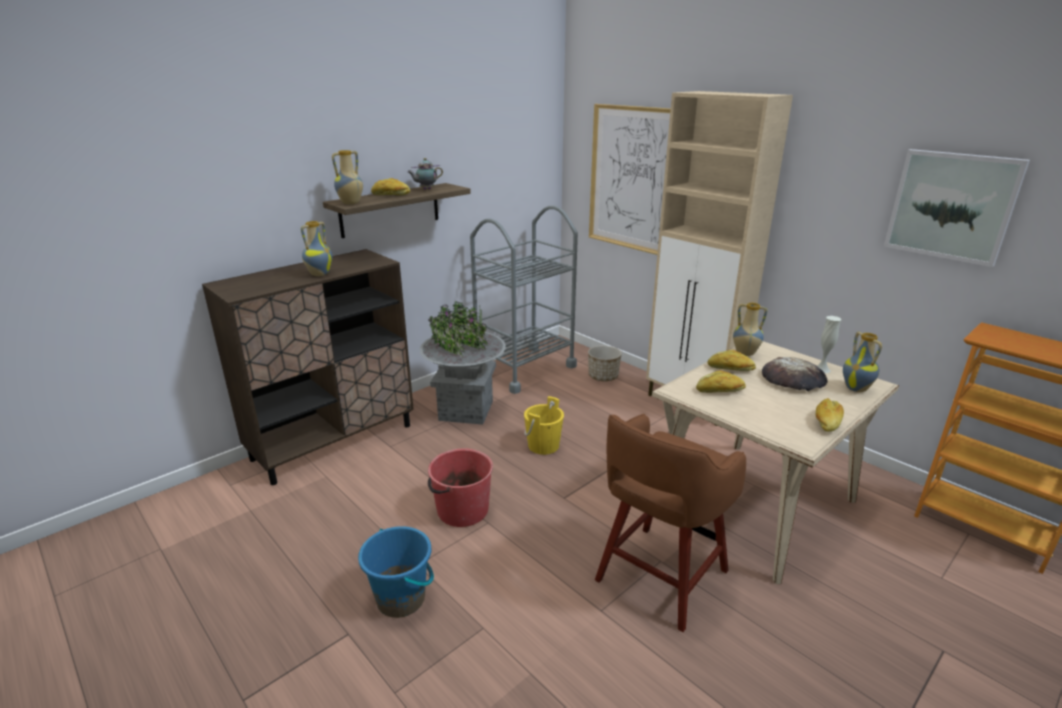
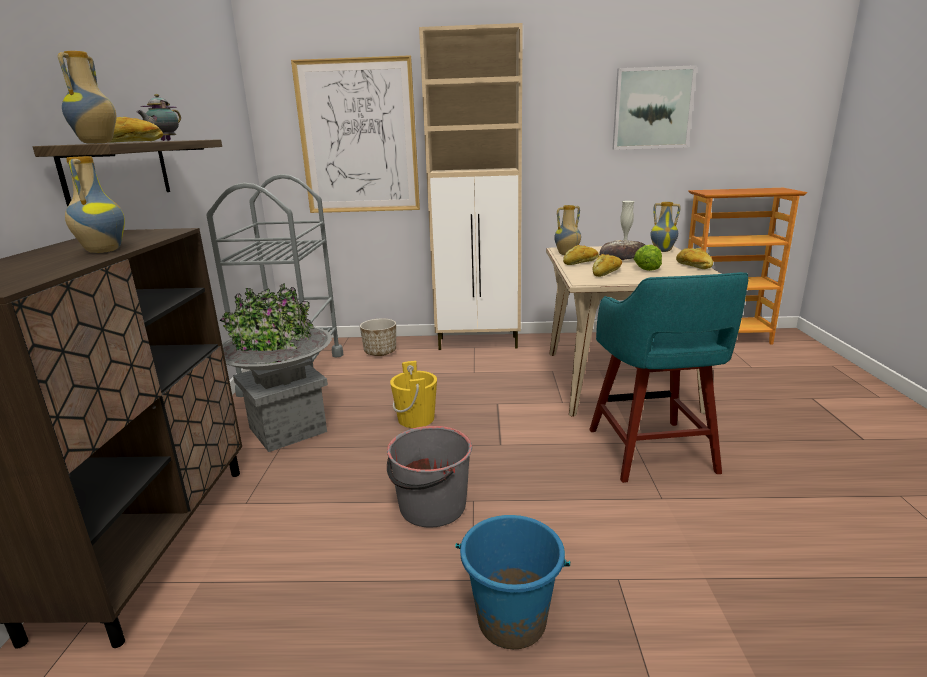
camera: 45 degrees left, 5 degrees down
red bucket [428,449,493,527] -> grey bucket [387,426,472,528]
brown stool [595,414,746,632] -> turquoise stool [589,272,748,483]
none -> lettuce [634,245,662,271]

